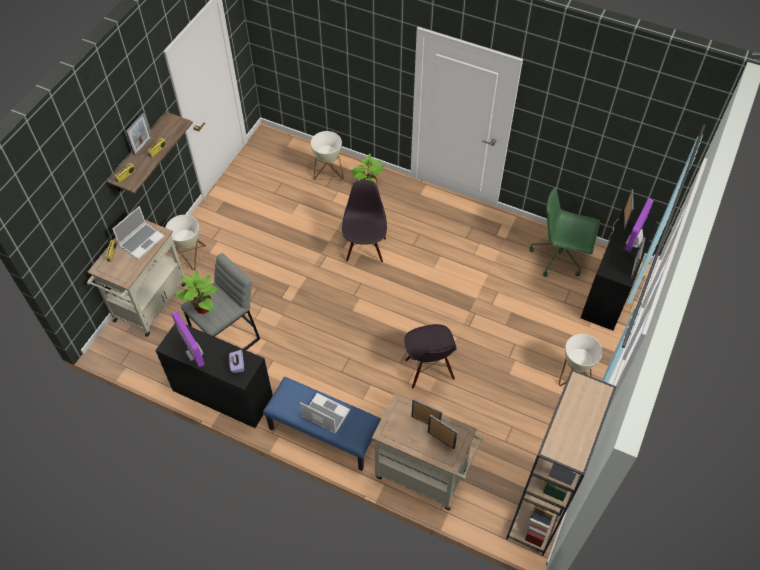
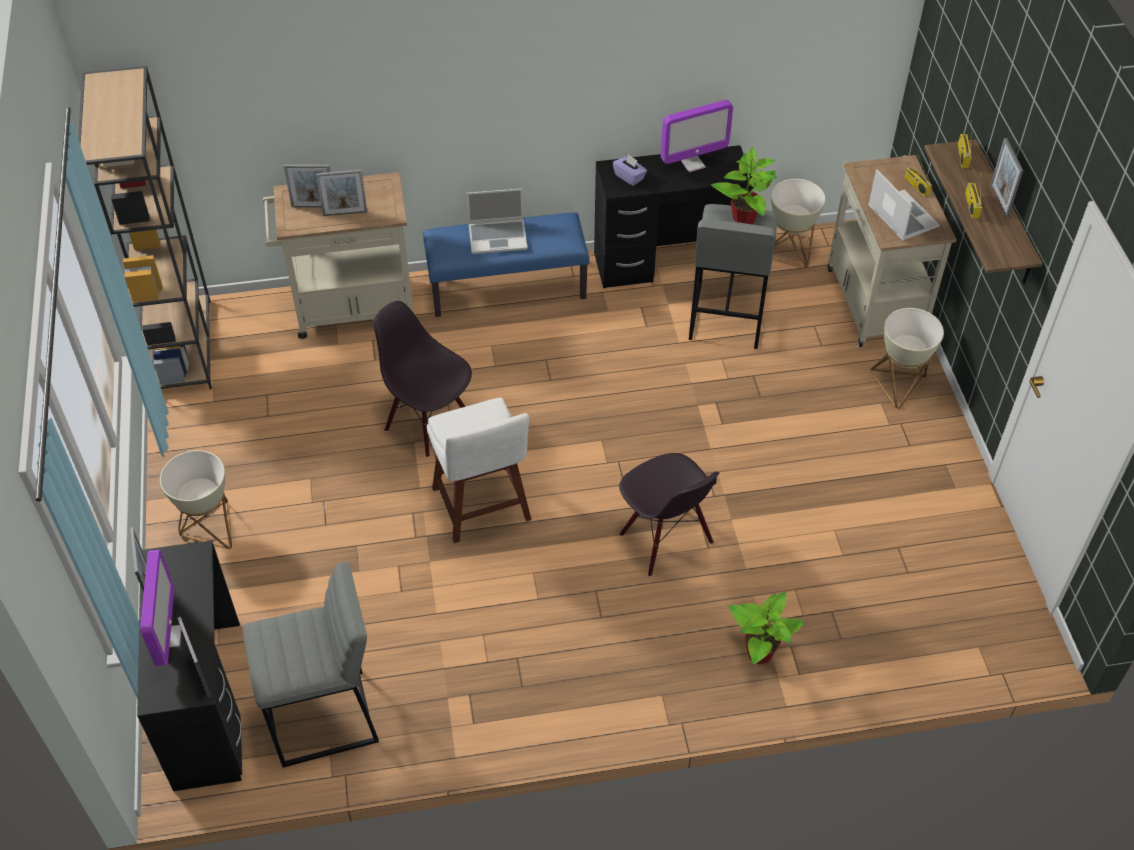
camera: 145 degrees right, 5 degrees down
laptop [113,206,164,259] -> laptop turned 150 degrees clockwise [868,169,940,241]
monitor [171,311,205,367] -> monitor turned 135 degrees clockwise [661,100,733,172]
planter [311,131,344,180] -> planter moved to [771,179,826,268]
green office chair [529,187,600,277] -> grey stool [242,562,379,768]
none -> white chair [427,397,532,543]

